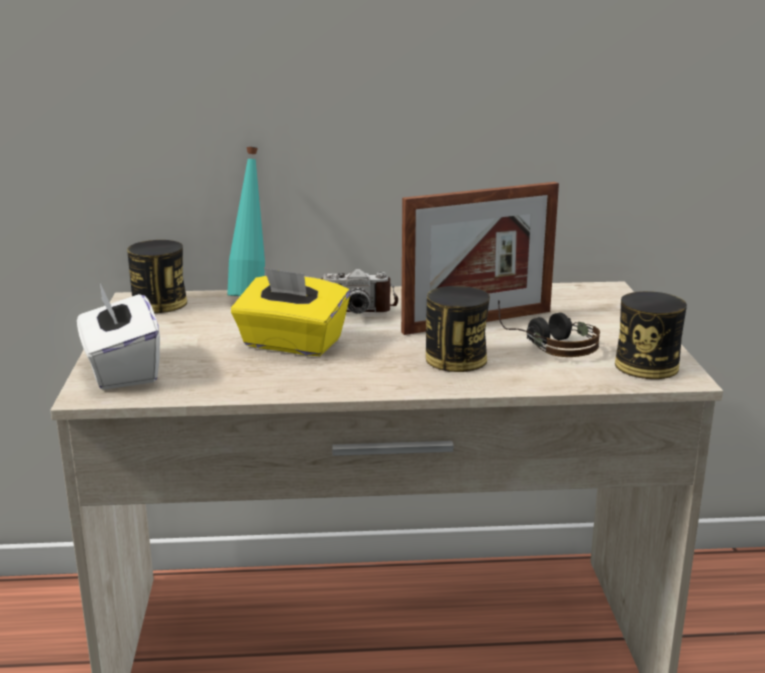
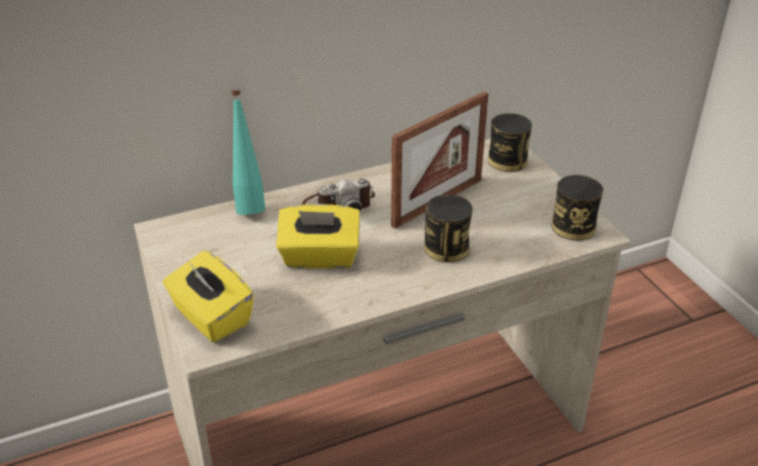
camera: 20 degrees left, 15 degrees up
white tissue box [77,283,160,390] -> yellow tissue box [163,251,254,342]
can [127,240,187,313] -> can moved to [488,113,532,172]
headphones [498,300,600,357] -> none

